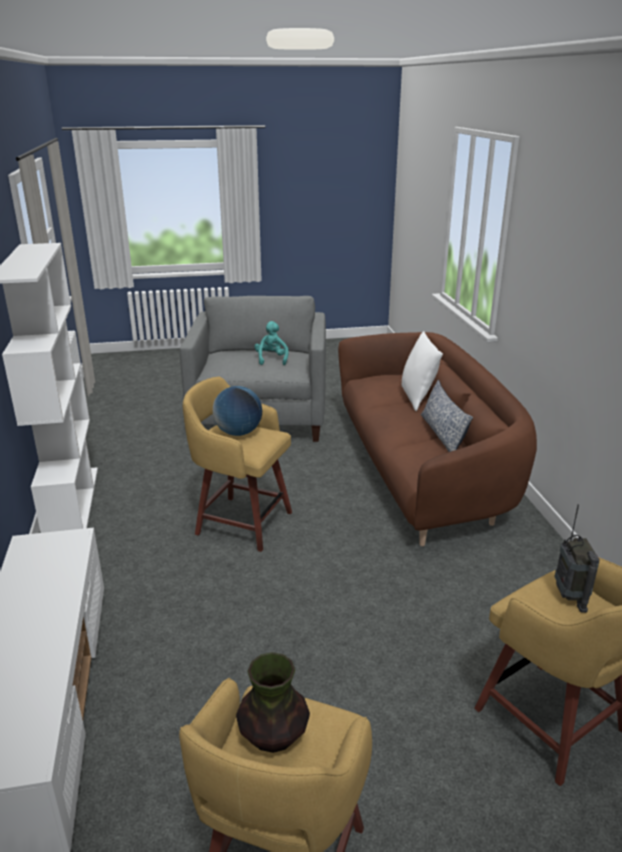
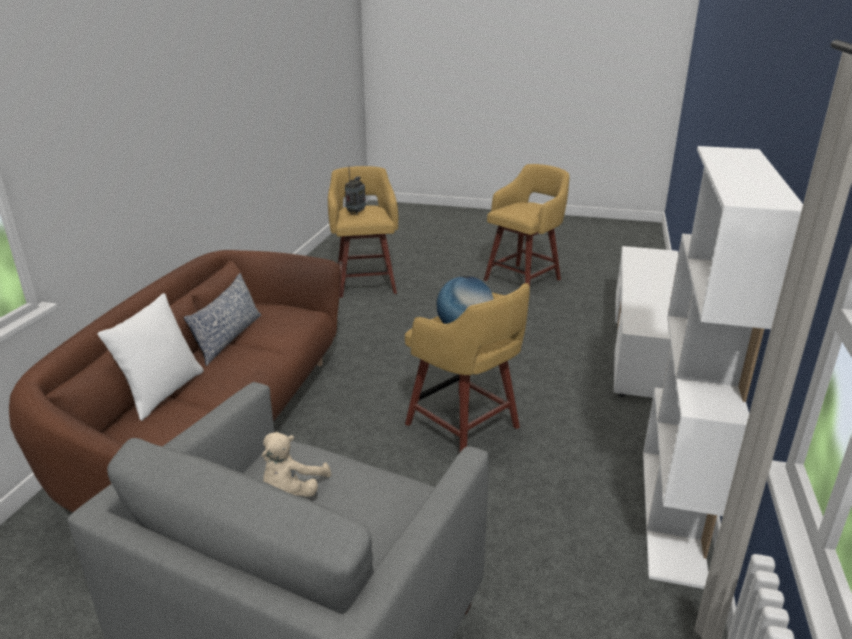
camera: 155 degrees left, 0 degrees up
vase [236,652,310,753] -> none
turquoise plush toy [254,321,289,365] -> beige plush toy [261,432,331,497]

